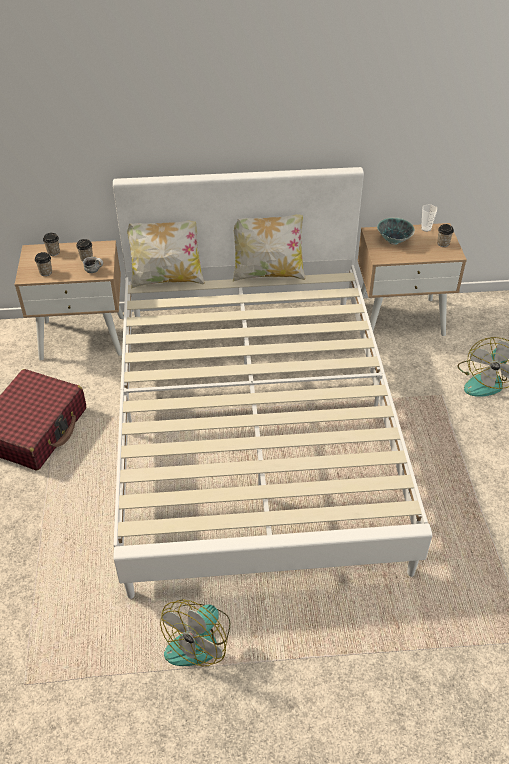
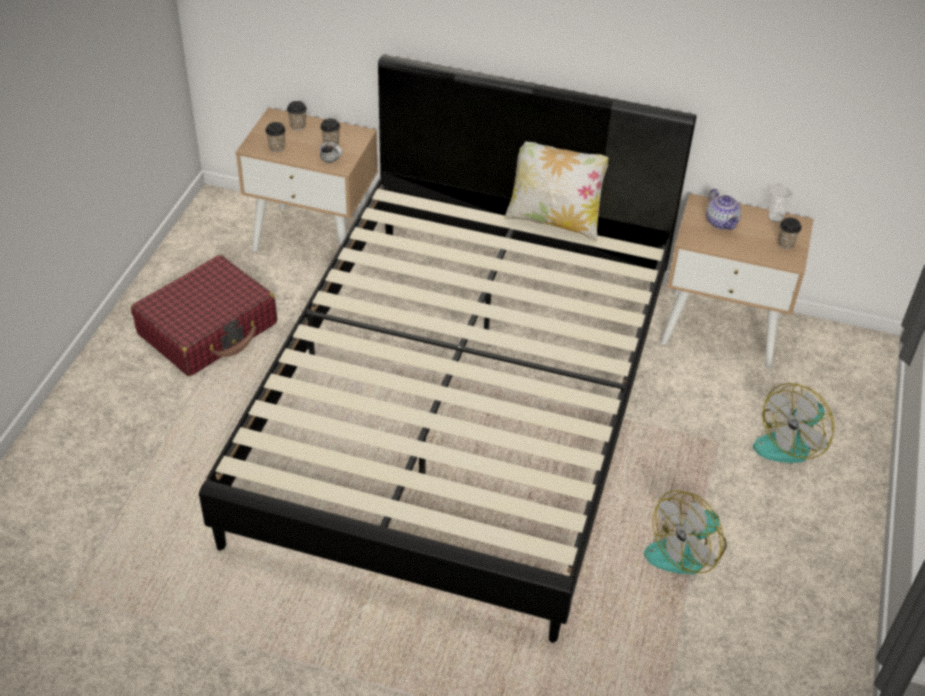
camera: 20 degrees right, 0 degrees up
white bed [113,167,432,599] -> black bed [199,55,697,643]
pillow [127,220,205,289] -> none
fan [160,599,230,666] -> fan moved to [644,490,727,574]
bowl [377,217,415,245] -> teapot [706,189,741,230]

